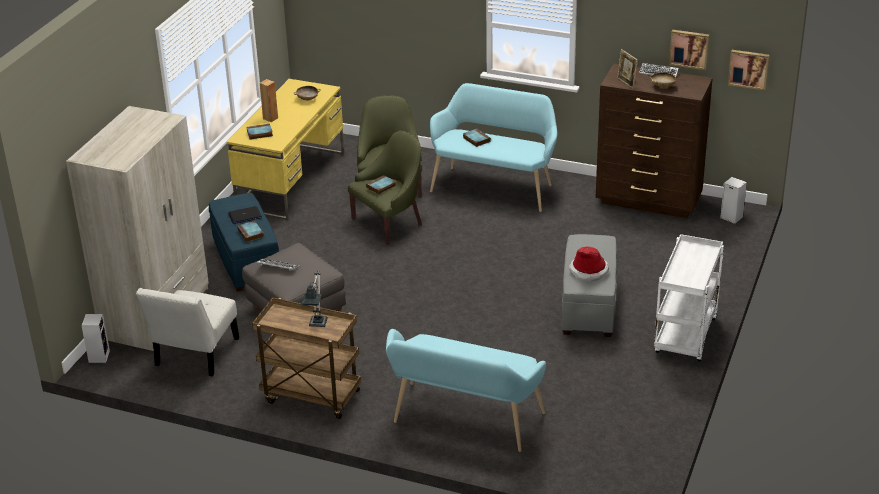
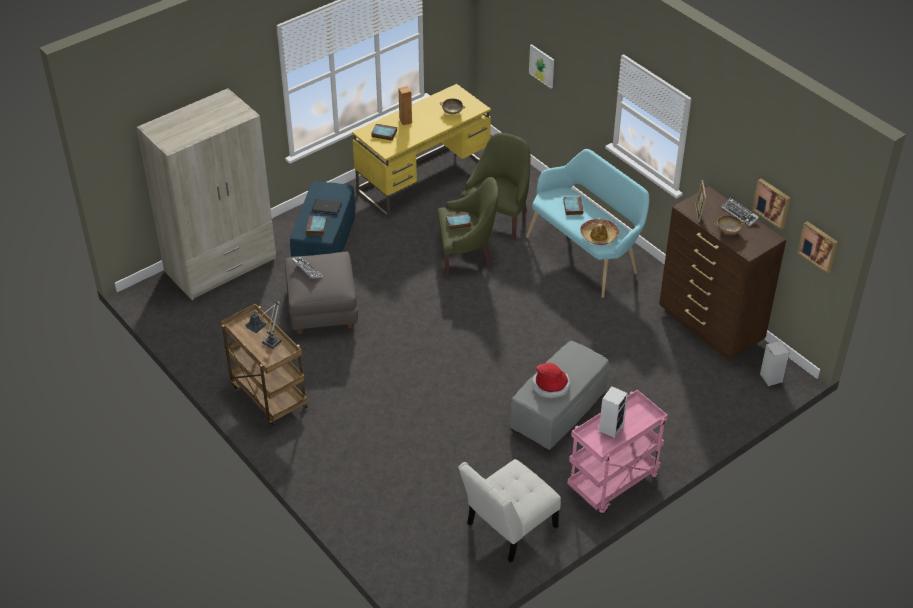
camera: 30 degrees right, 10 degrees up
speaker [81,314,110,363] -> speaker moved to [599,386,628,438]
white chair [136,288,239,377] -> white chair moved to [458,459,561,563]
turquoise bench [386,329,546,452] -> none
white cart [654,234,724,361] -> pink cart [567,390,668,514]
none -> picture [529,44,554,89]
none -> hat [580,219,619,245]

